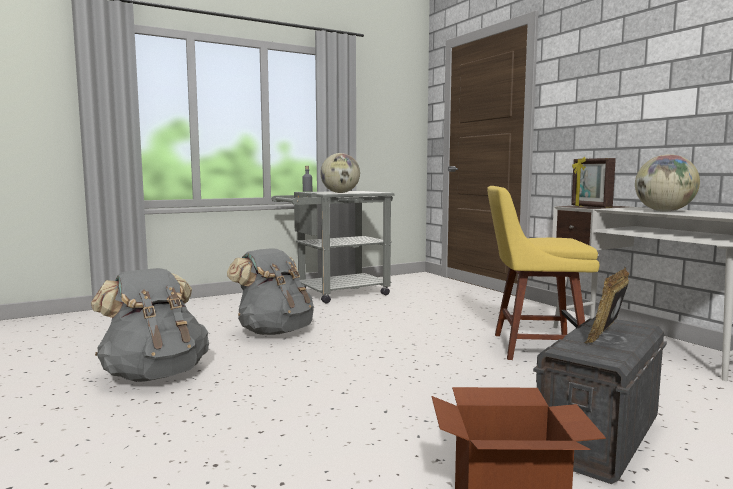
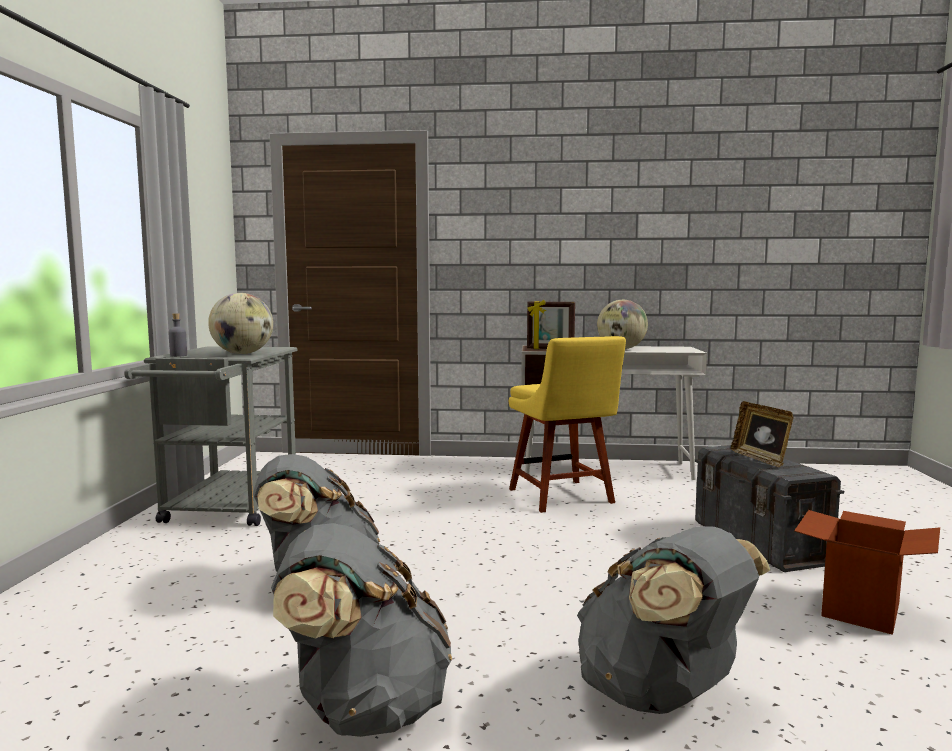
camera: 55 degrees left, 0 degrees up
yellow chair [487,186,600,360] -> yellow chair turned 60 degrees counterclockwise [509,336,626,513]
none -> grey backpack [577,526,770,714]

